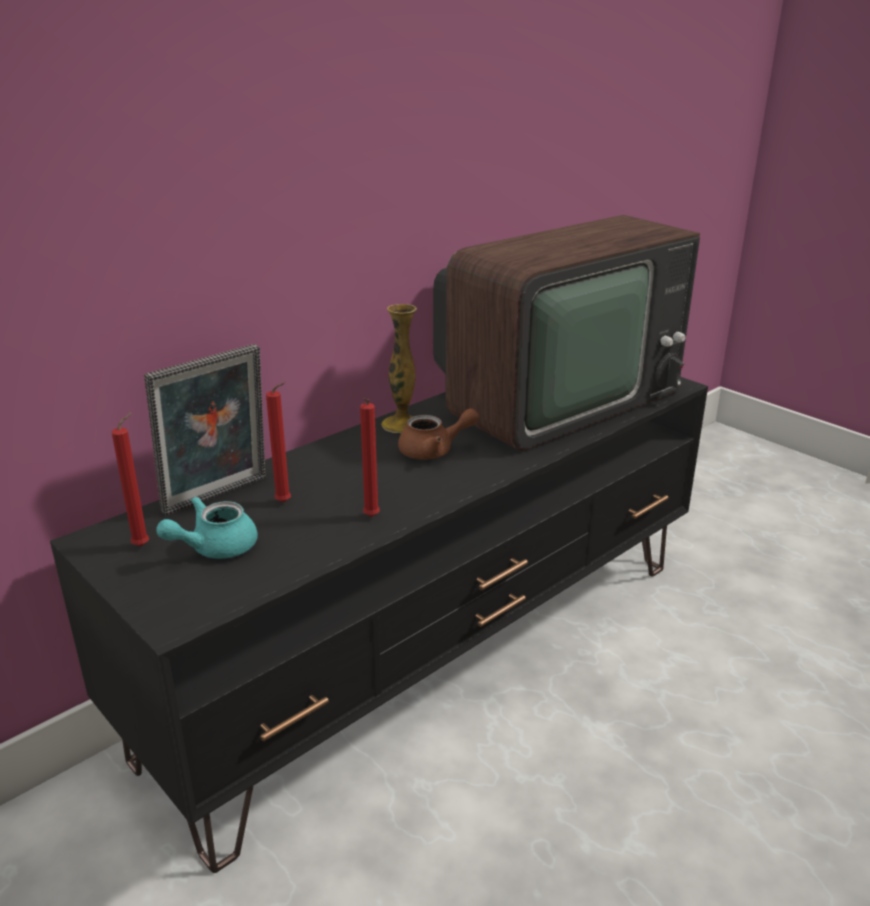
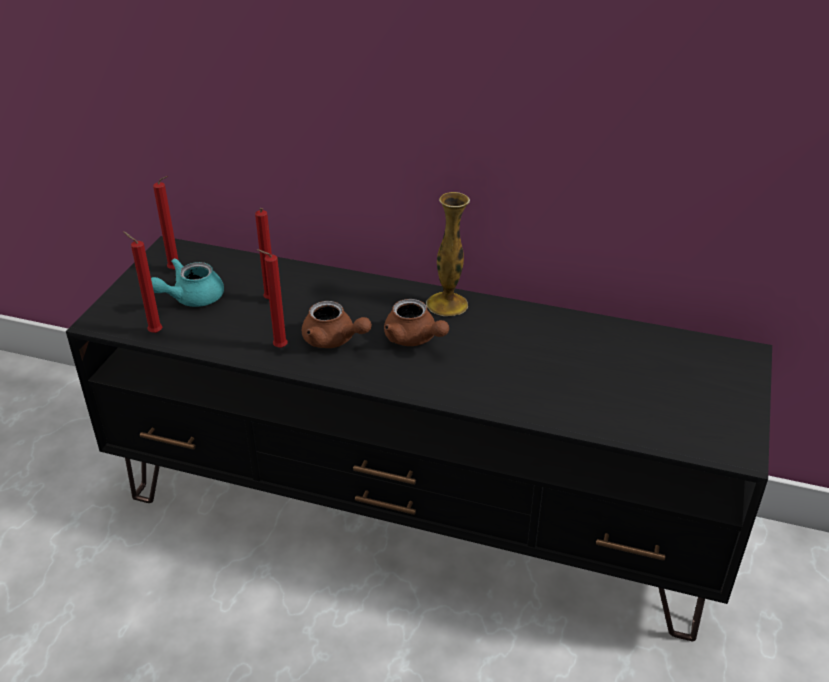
camera: 60 degrees right, 10 degrees up
picture frame [144,344,265,515] -> none
turquoise teapot [156,496,258,559] -> turquoise teapot turned 60 degrees counterclockwise [151,258,224,307]
television [433,215,700,451] -> none
none -> red candle [123,231,162,333]
none -> brown teapot [302,301,372,348]

